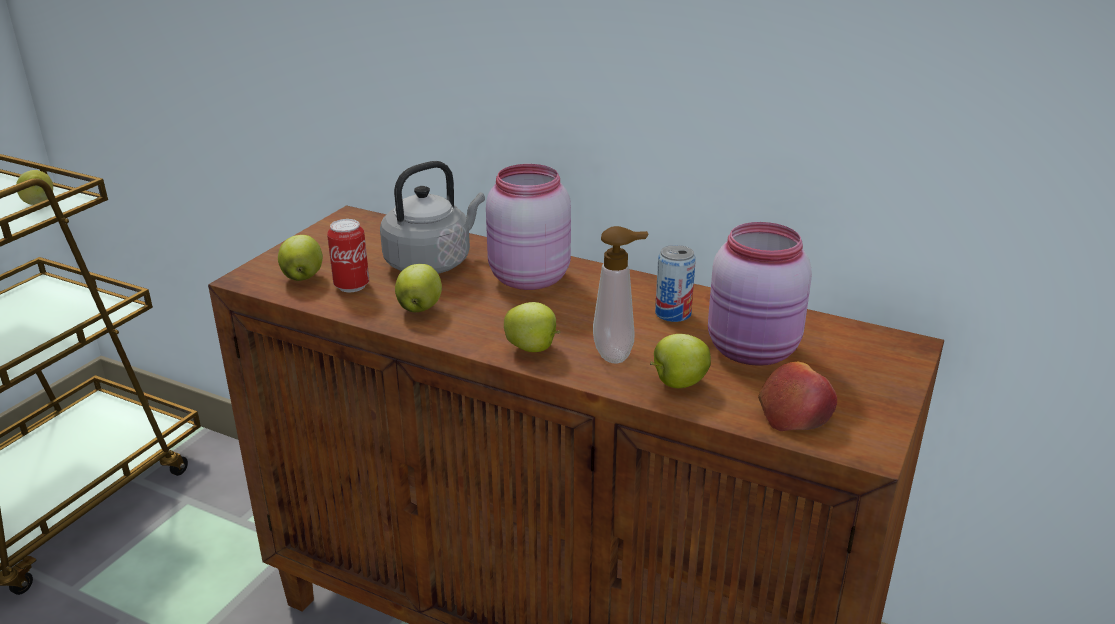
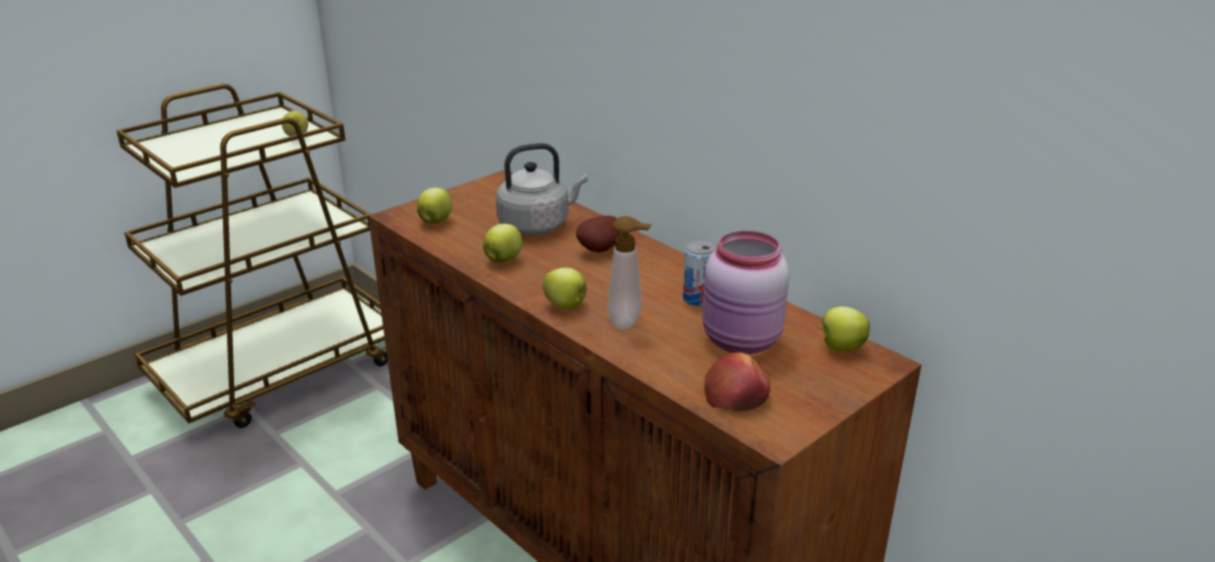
camera: 20 degrees right, 0 degrees up
can [327,219,369,292] -> none
pink jar [486,164,571,290] -> potato [576,216,621,253]
apple [650,334,711,388] -> apple moved to [817,307,870,352]

